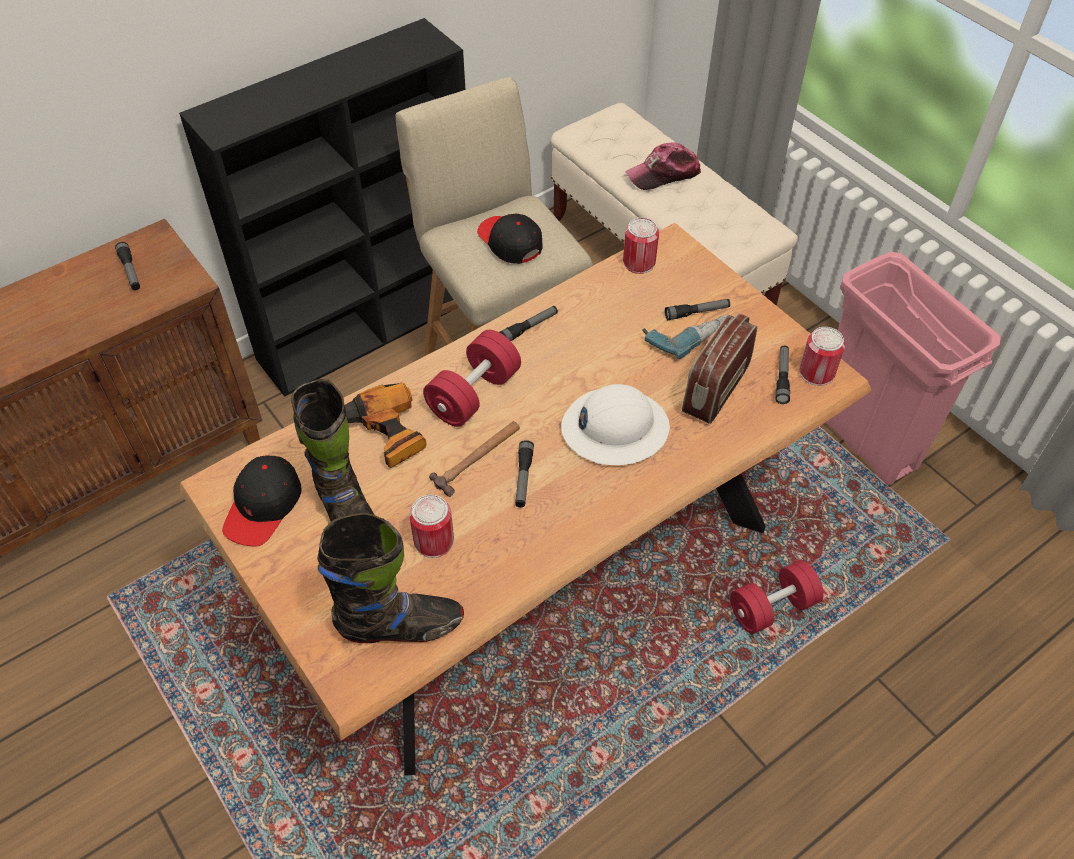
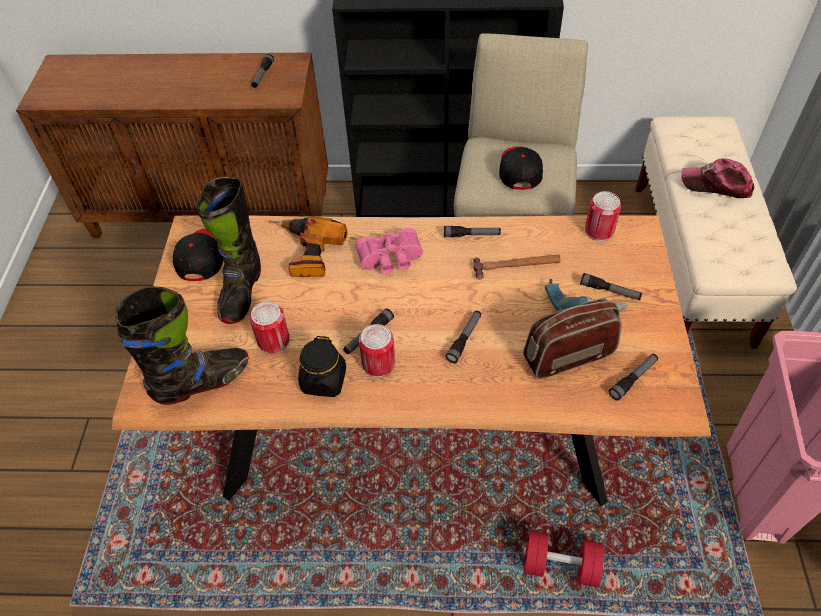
camera: 40 degrees right, 0 degrees up
black cap [222,455,302,546] -> black cap turned 120 degrees clockwise [173,228,223,281]
black boot [317,513,464,643] -> black boot turned 60 degrees counterclockwise [116,286,249,405]
red dumbbell [423,330,521,427] -> pink binoculars [355,228,423,274]
hammer [429,421,520,497] -> hammer moved to [473,254,561,279]
white hard hat [561,384,670,465] -> flashlight [445,311,481,363]
can [800,327,845,386] -> can moved to [359,324,395,378]
none -> black jar [298,336,346,397]

